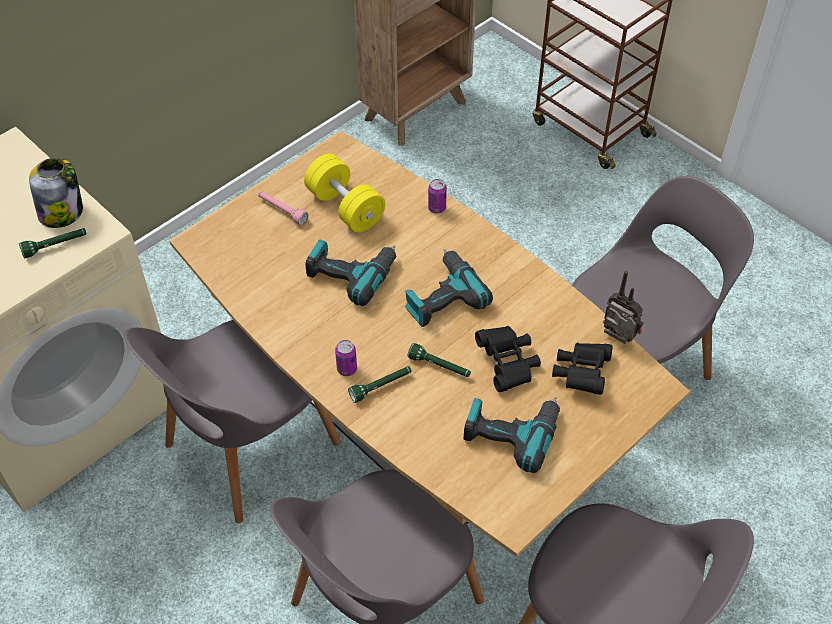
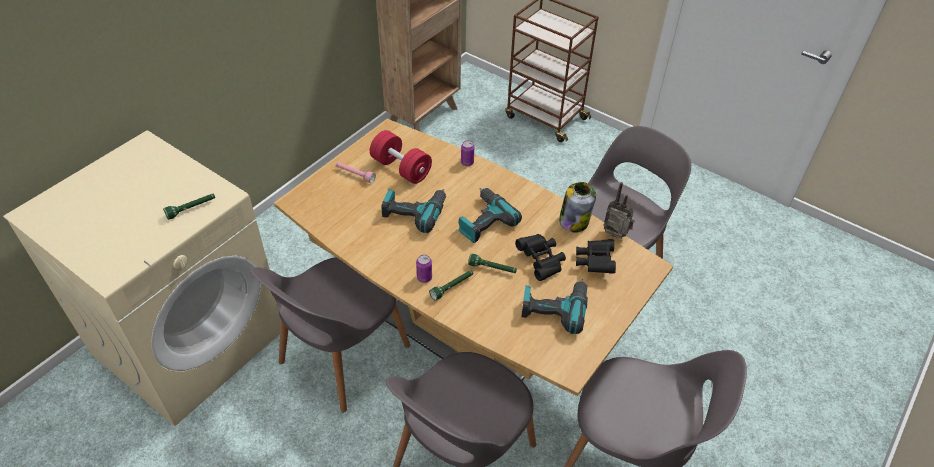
camera: 10 degrees left, 5 degrees down
jar [29,158,83,228] -> jar moved to [559,182,596,233]
yellow dumbbell [304,154,386,233] -> red dumbbell [370,130,432,184]

